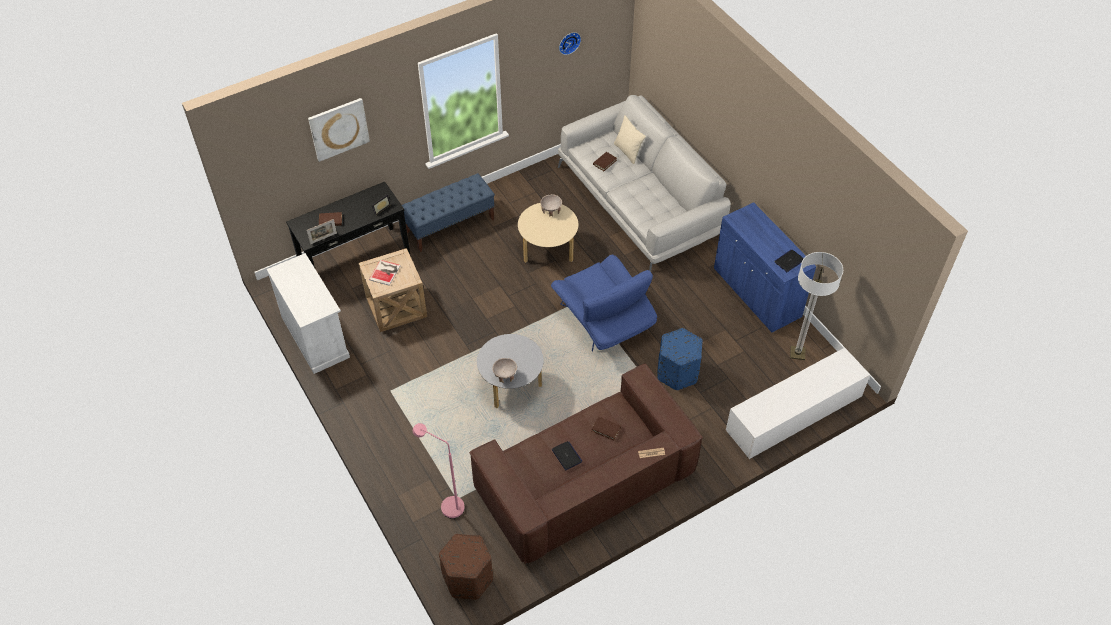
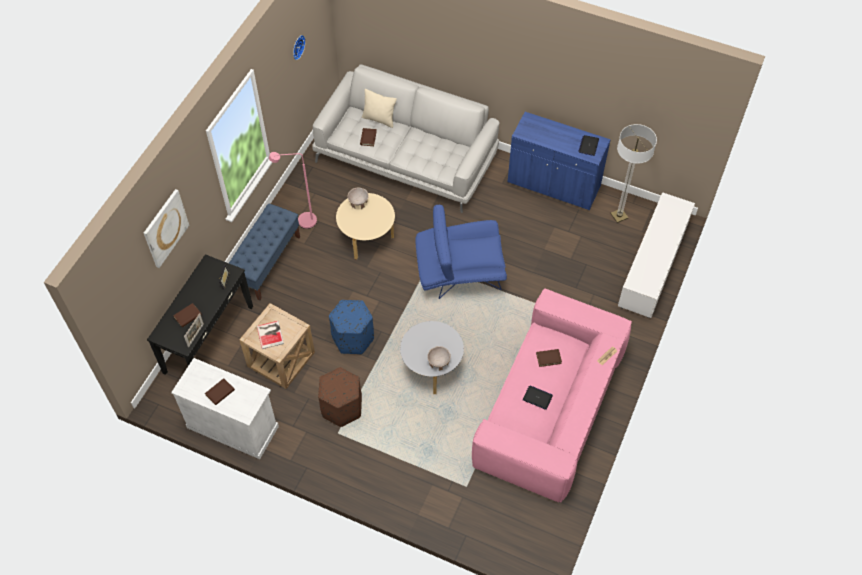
camera: 35 degrees left, 5 degrees up
pink floor lamp [413,423,465,519] -> pink floor lamp moved to [269,152,317,229]
brown ottoman [439,534,493,600] -> brown ottoman moved to [318,367,362,427]
brown sofa [469,364,703,564] -> pink sofa [472,288,632,503]
blue armchair [551,255,657,352] -> blue armchair turned 150 degrees clockwise [415,205,507,299]
blue ottoman [657,328,703,390] -> blue ottoman moved to [329,300,374,354]
none -> brown book [205,378,235,405]

